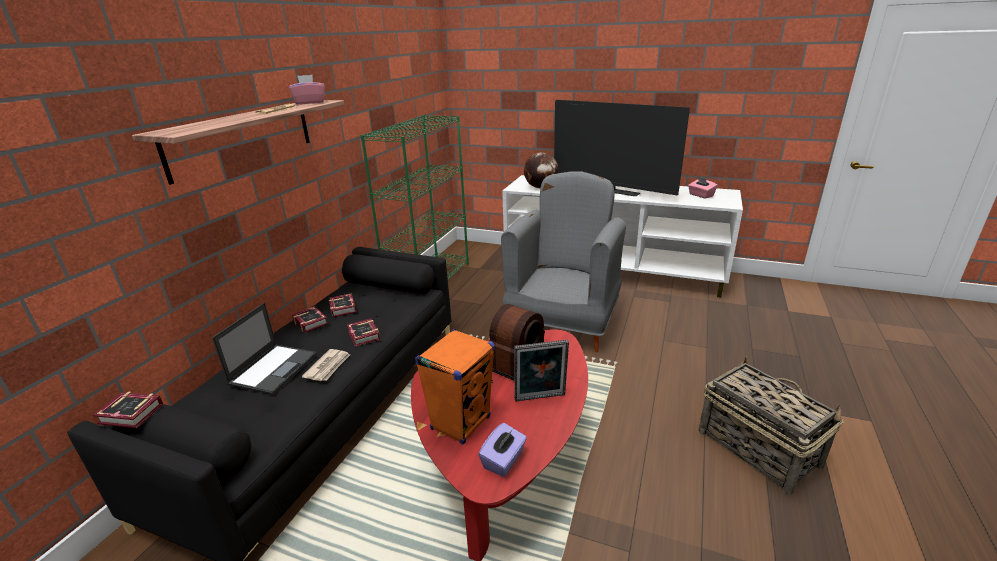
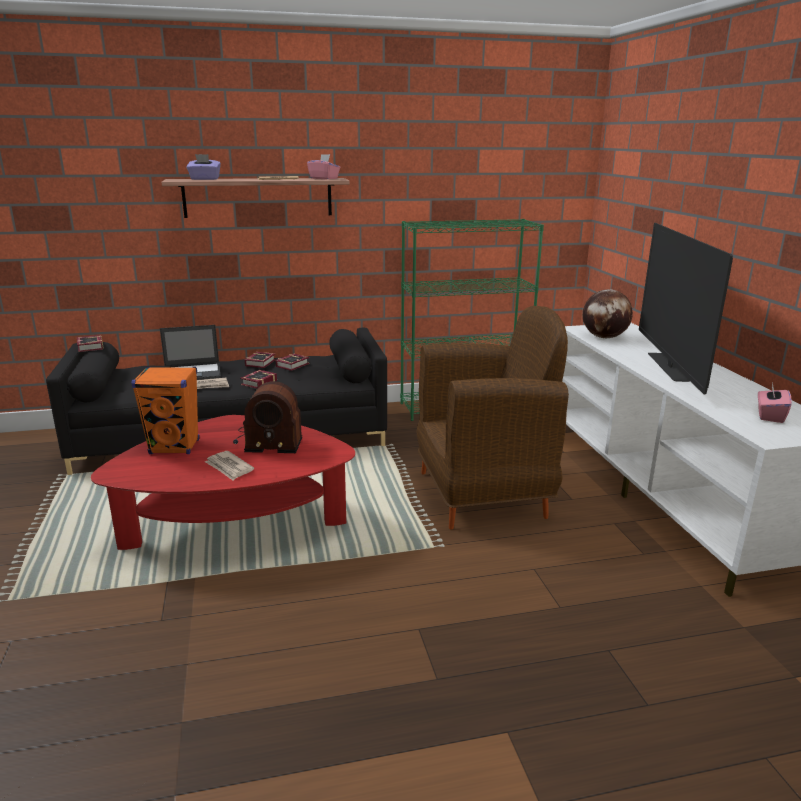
camera: 55 degrees right, 5 degrees down
purple tissue box [479,423,527,477] -> purple tissue box moved to [186,154,221,180]
grey armchair [501,171,626,352] -> brown armchair [417,306,569,530]
picture frame [514,340,569,401] -> newspaper [205,451,254,480]
basket [699,356,844,495] -> none

